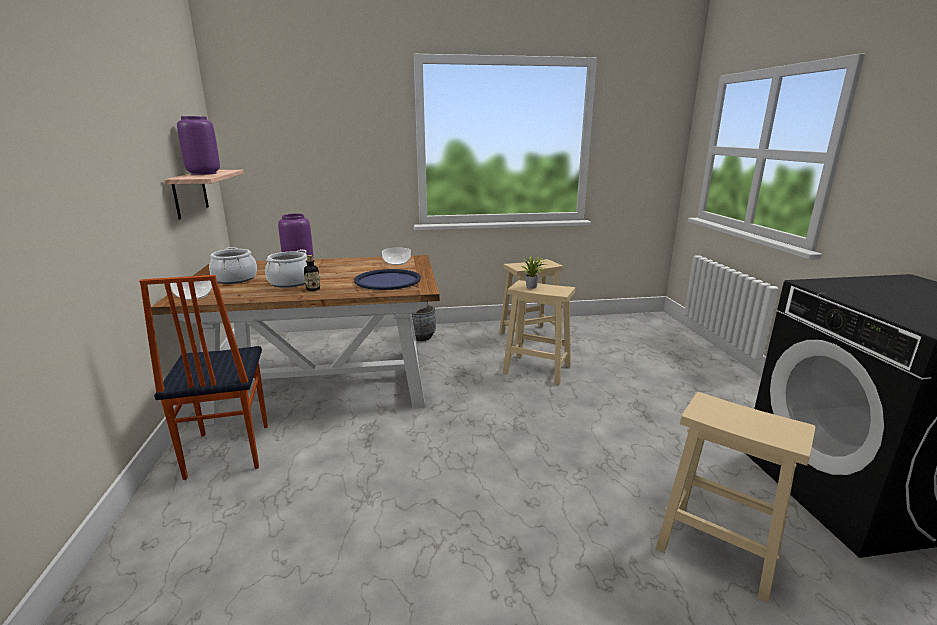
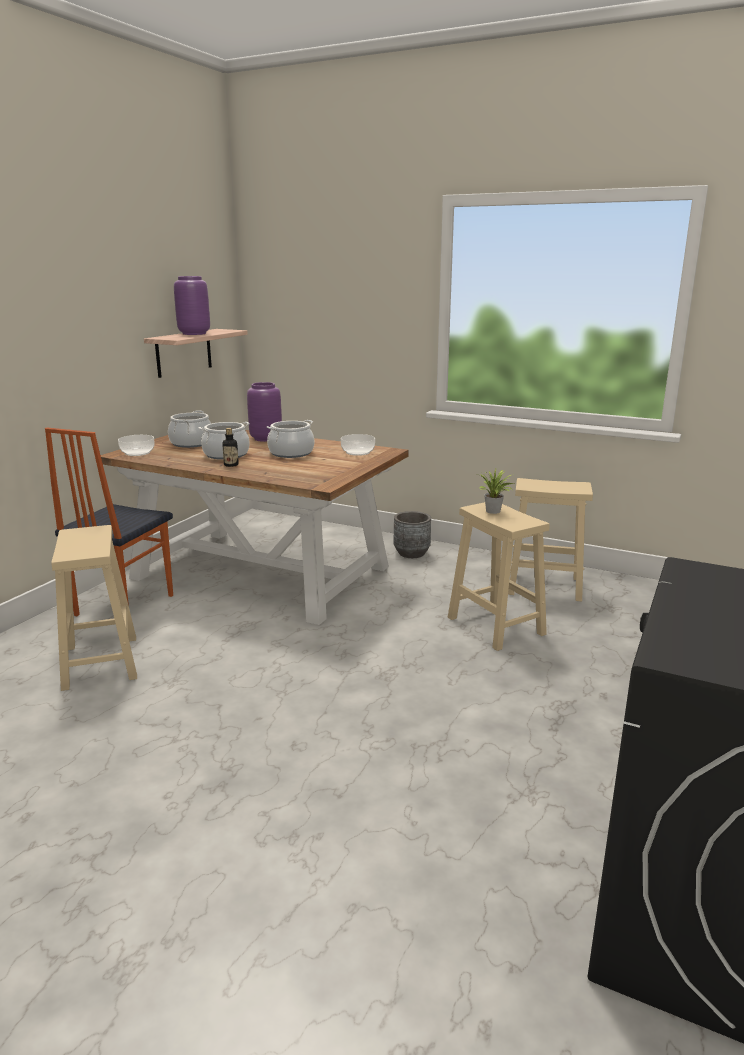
camera: 35 degrees right, 0 degrees up
blue tray [354,269,421,290] -> none
beige stool [656,392,816,603] -> beige stool moved to [51,525,137,691]
none -> cooking pot [267,420,314,458]

